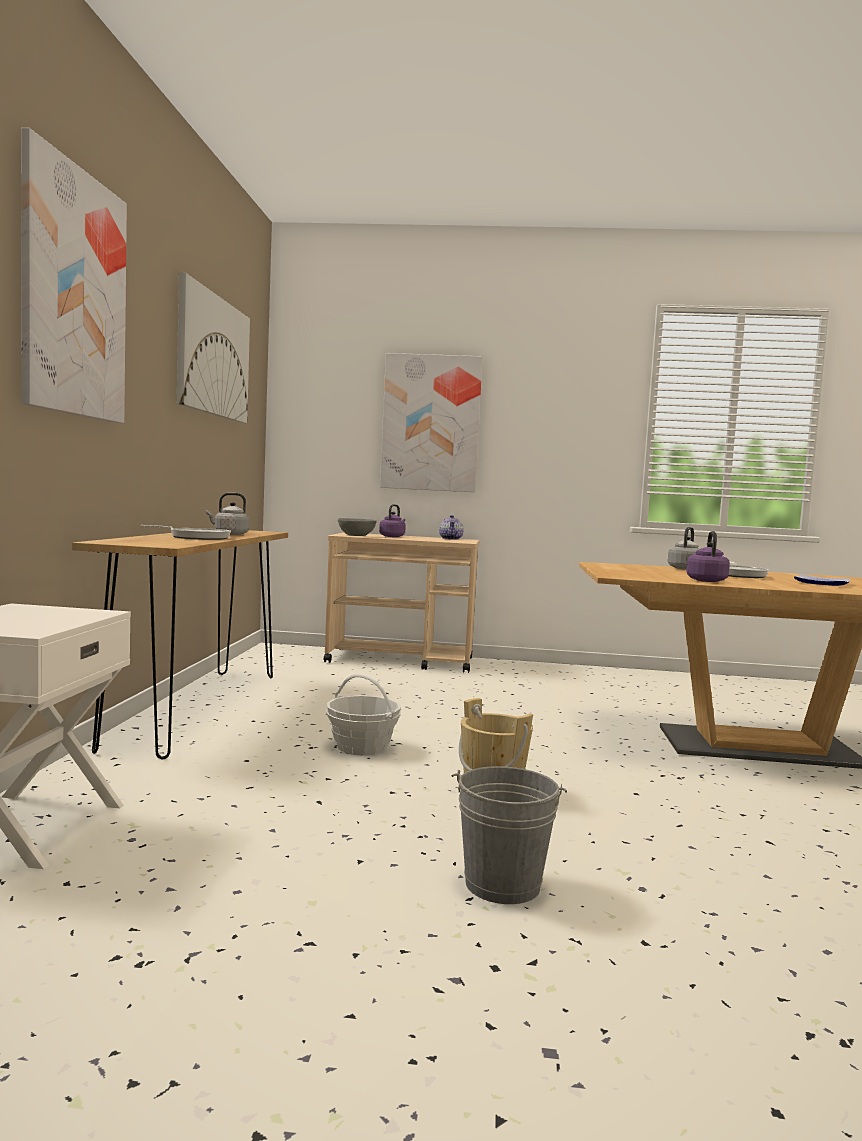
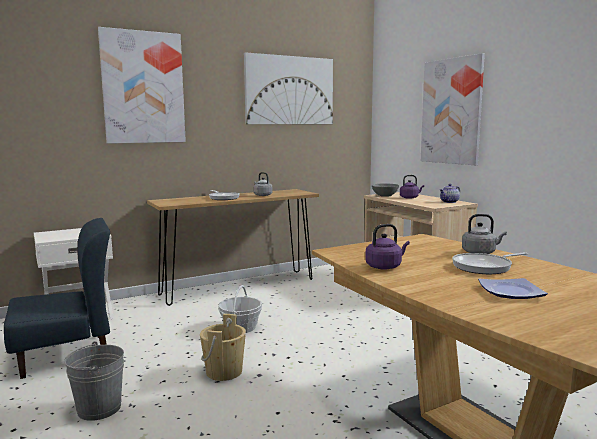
camera: 55 degrees right, 5 degrees up
none -> blue chair [4,218,110,379]

